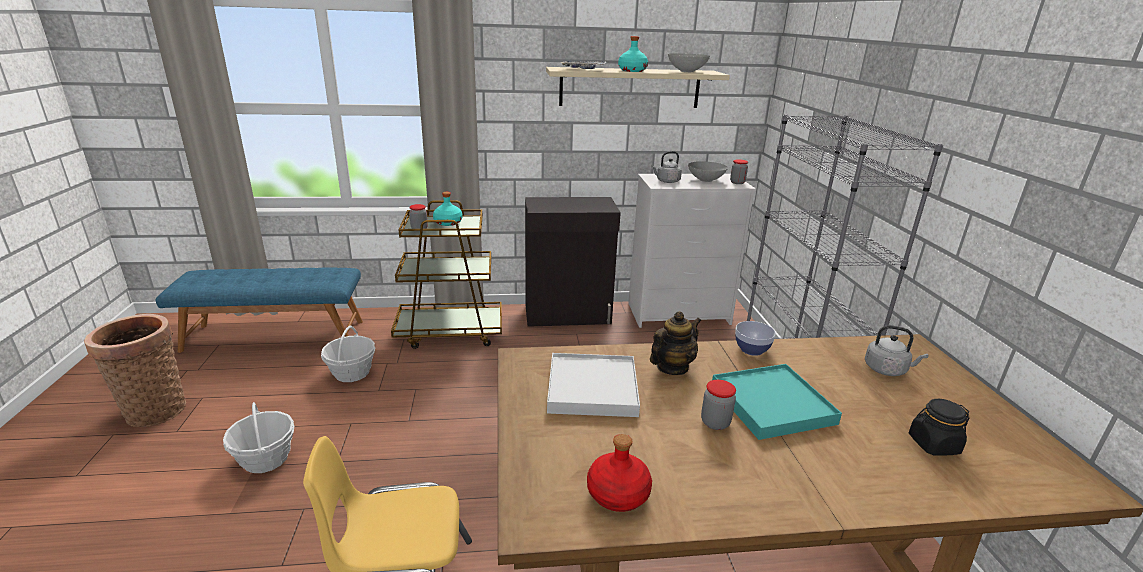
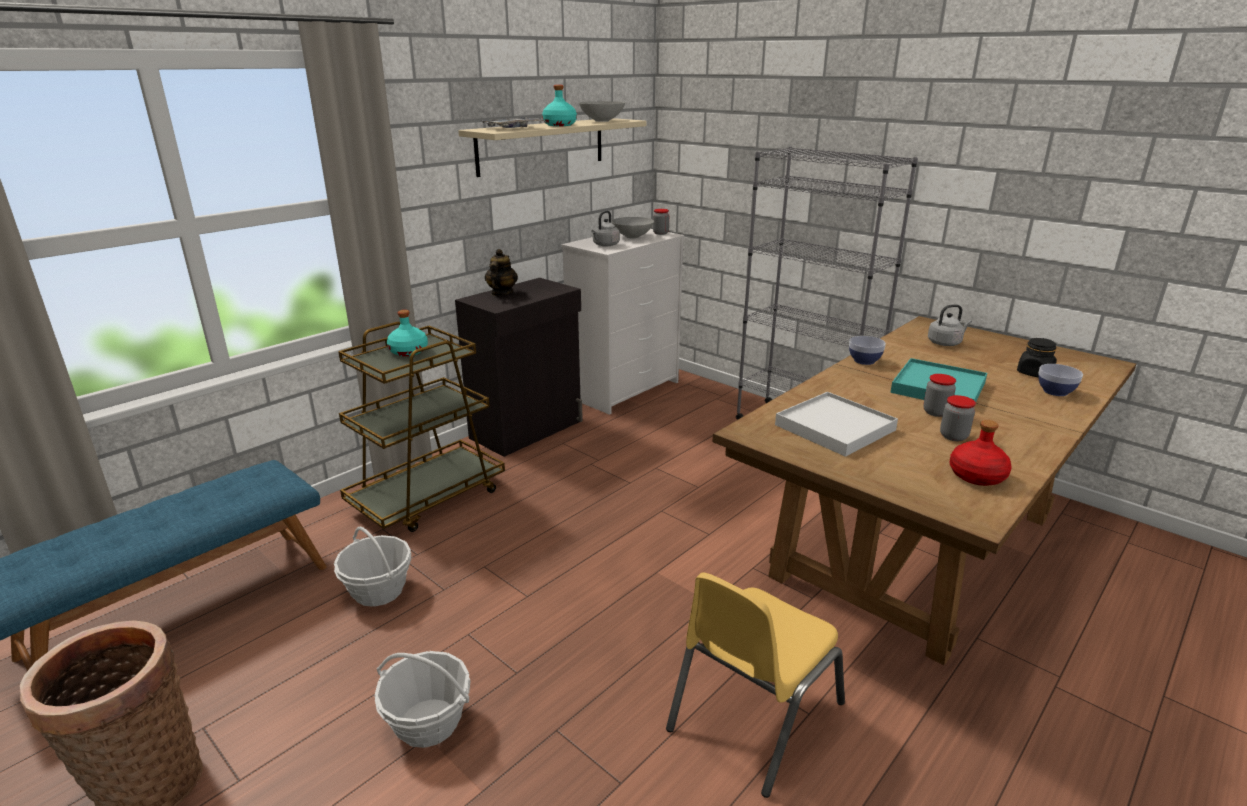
camera: 40 degrees left, 0 degrees up
jar [409,204,428,229] -> jar moved to [940,395,976,441]
teapot [650,311,701,375] -> teapot moved to [485,249,518,296]
none -> bowl [1038,364,1083,396]

